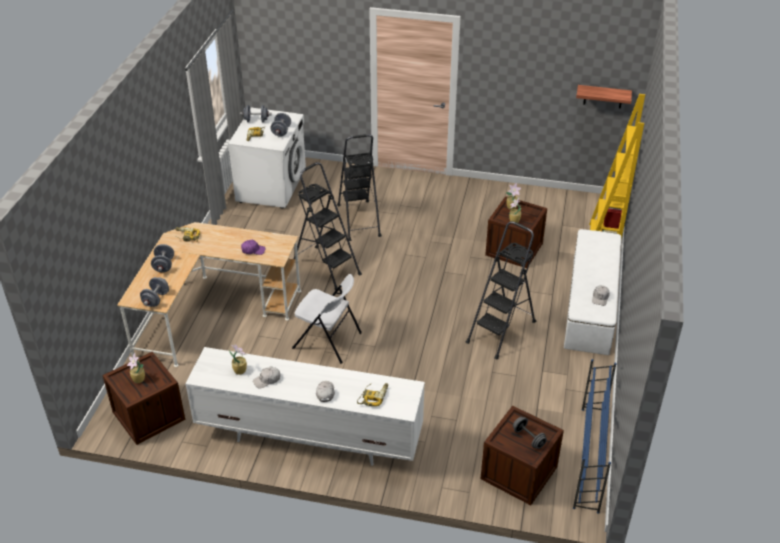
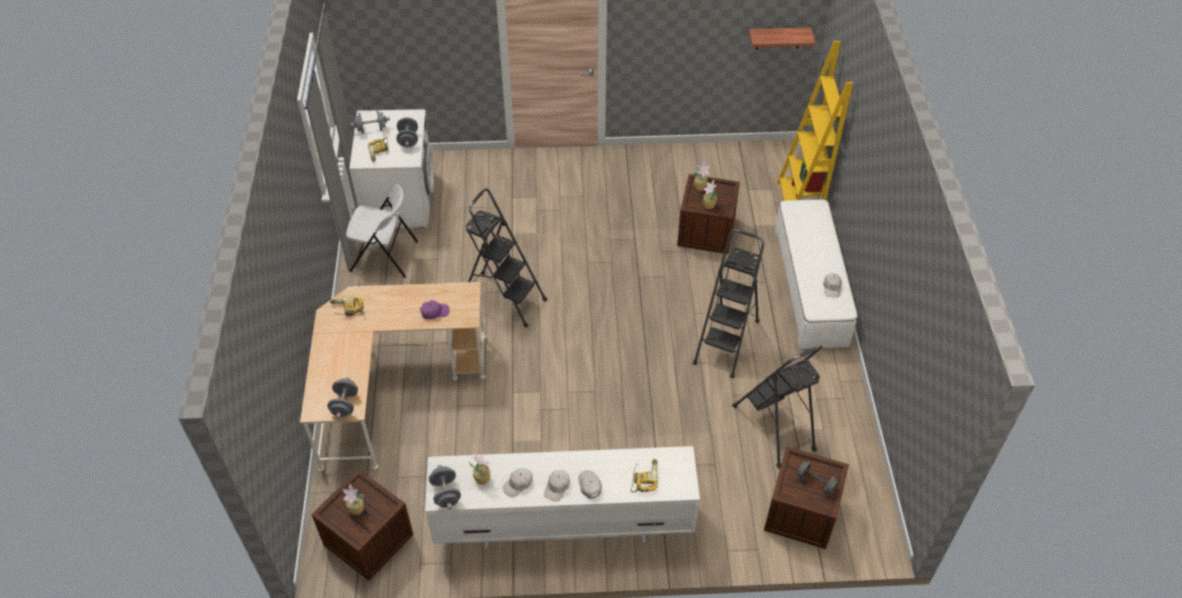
camera: 15 degrees left, 10 degrees up
grey dumbbell [151,244,174,272] -> grey dumbbell moved to [429,465,461,510]
white chair [292,274,362,364] -> white chair moved to [346,184,418,278]
step ladder [337,134,382,241] -> step ladder moved to [732,346,822,469]
blue shoe rack [573,359,617,514] -> none
none -> white cap [544,470,570,502]

